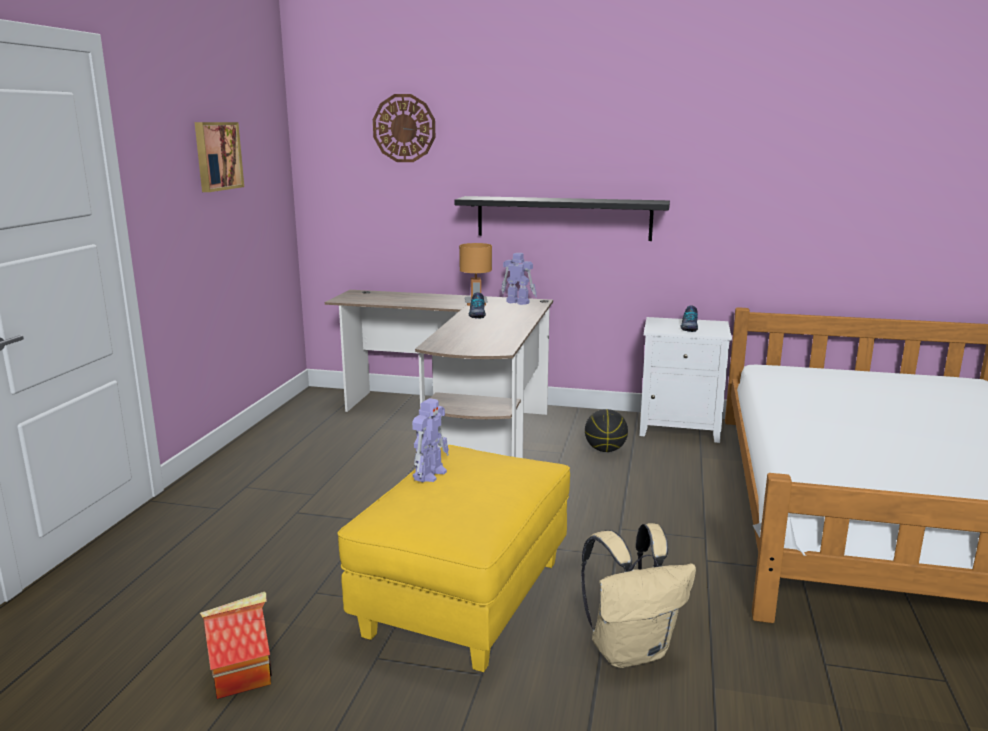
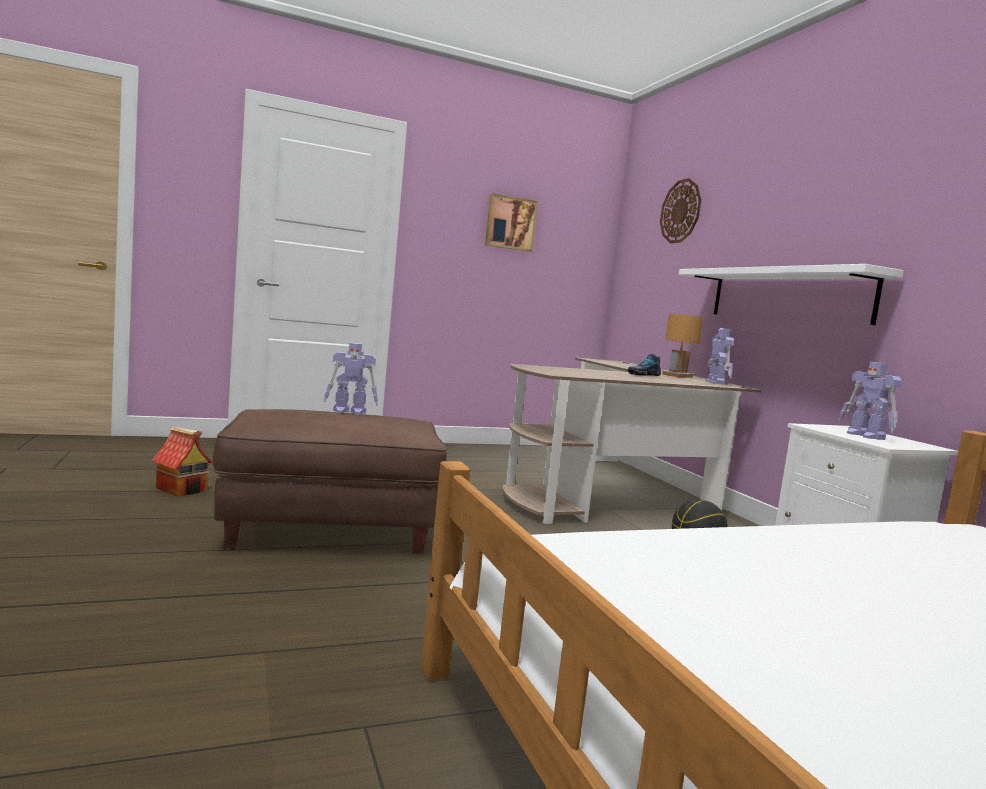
camera: 55 degrees right, 10 degrees down
yellow ottoman [337,445,570,672] -> brown ottoman [213,409,447,554]
black shelf [454,196,670,241] -> white shelf [679,264,904,325]
beige backpack [581,523,696,668] -> none
shoe [680,306,698,332] -> toy robot [838,362,902,440]

